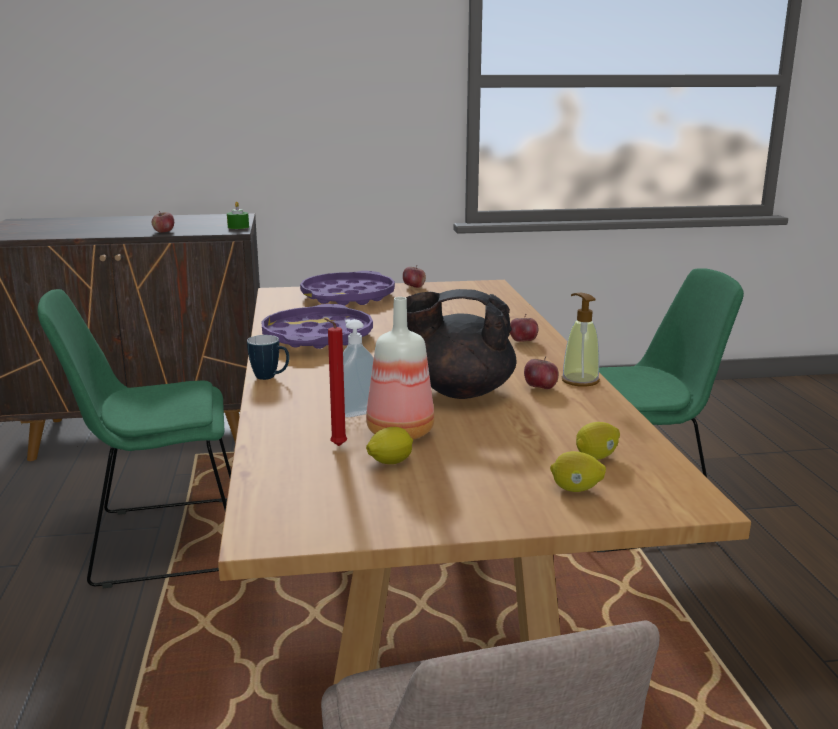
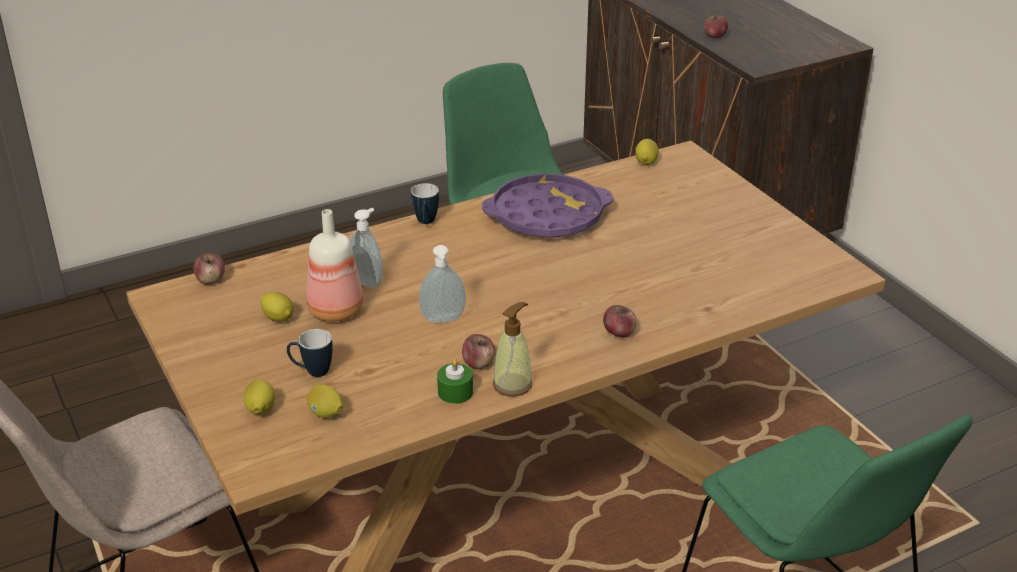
camera: 70 degrees right, 15 degrees up
green candle [227,202,249,229] -> green candle moved to [437,358,473,404]
purple tray [300,271,395,305] -> none
red candle [324,318,347,446] -> none
apple [403,265,426,288] -> apple moved to [194,253,225,285]
black teapot [406,289,517,399] -> soap dispenser [419,245,466,323]
none -> mug [287,329,333,377]
none -> lemon [635,139,659,165]

